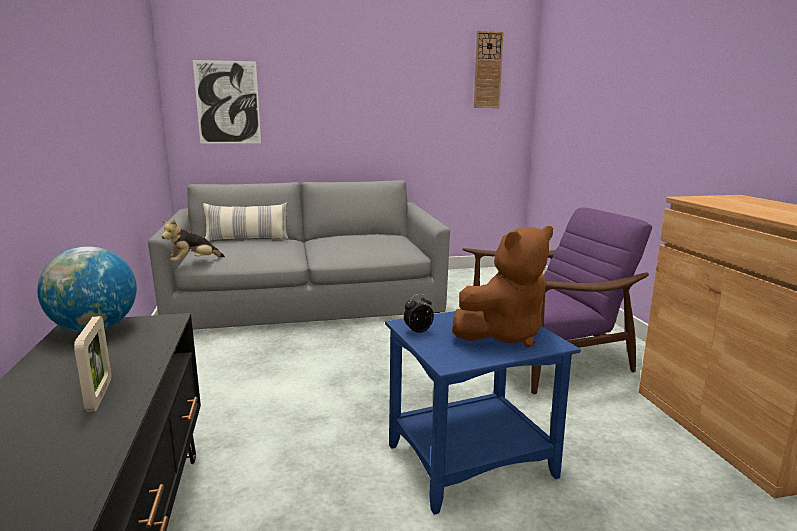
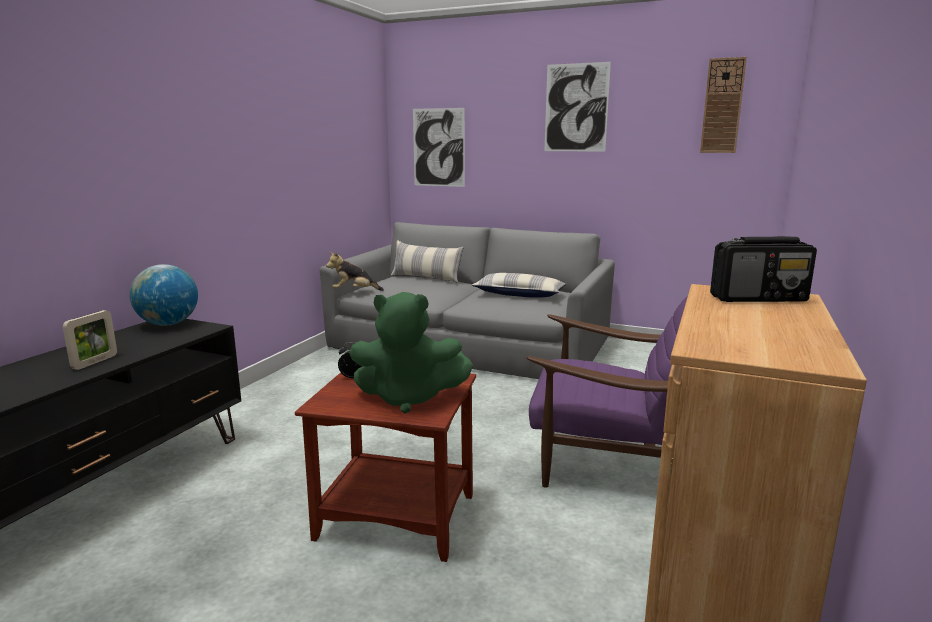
camera: 35 degrees right, 0 degrees up
blue side table [385,311,581,515] -> brown side table [295,372,476,562]
brown plush toy [452,226,553,347] -> green plush toy [349,292,473,413]
none -> pillow [472,273,566,298]
none -> picture [544,62,611,152]
none -> radio [710,236,817,302]

